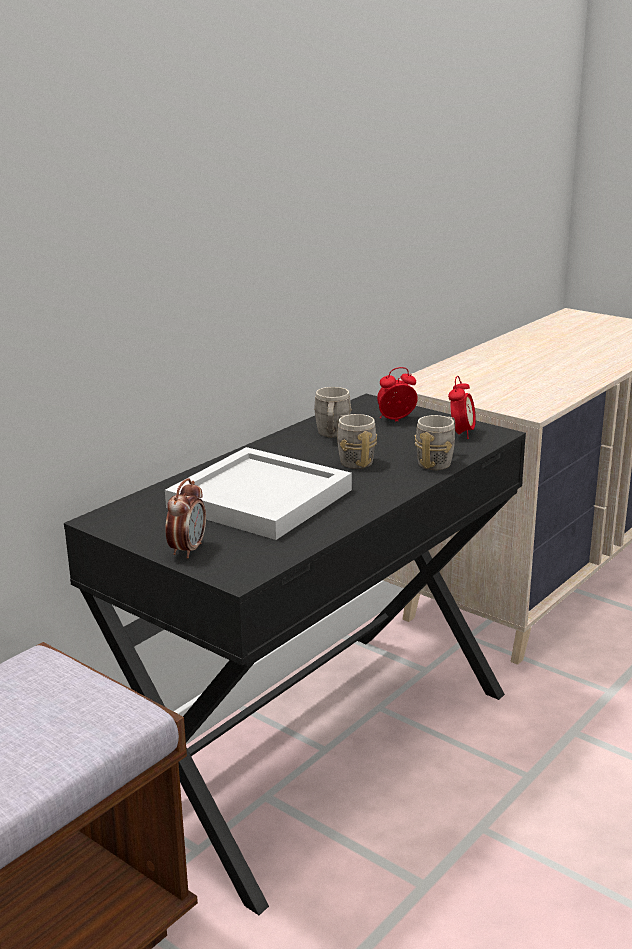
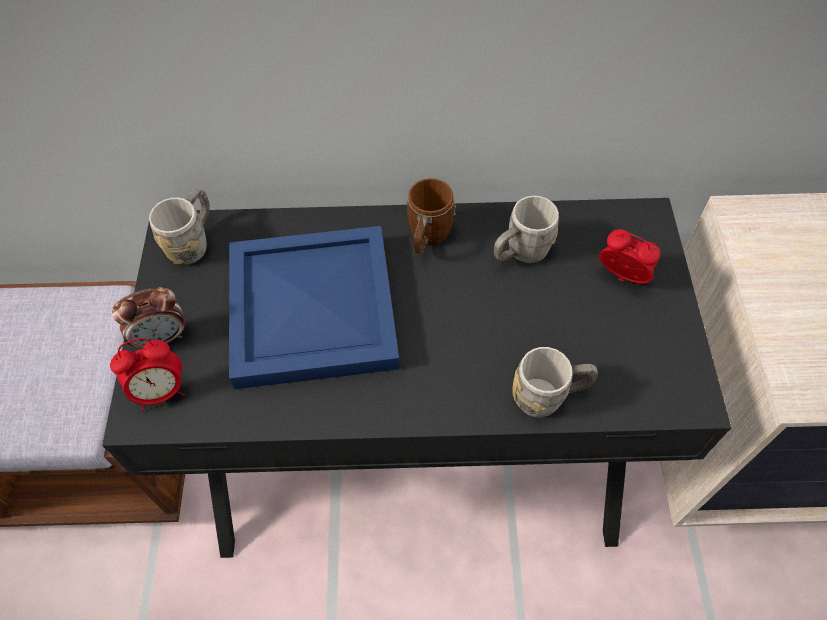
camera: 50 degrees right, 35 degrees up
white tray [165,447,352,540] -> blue tray [229,226,400,389]
grey mug [337,414,377,469] -> grey mug moved to [149,189,210,265]
alarm clock [448,376,476,439] -> alarm clock moved to [110,338,185,410]
none -> brown mug [407,178,456,254]

